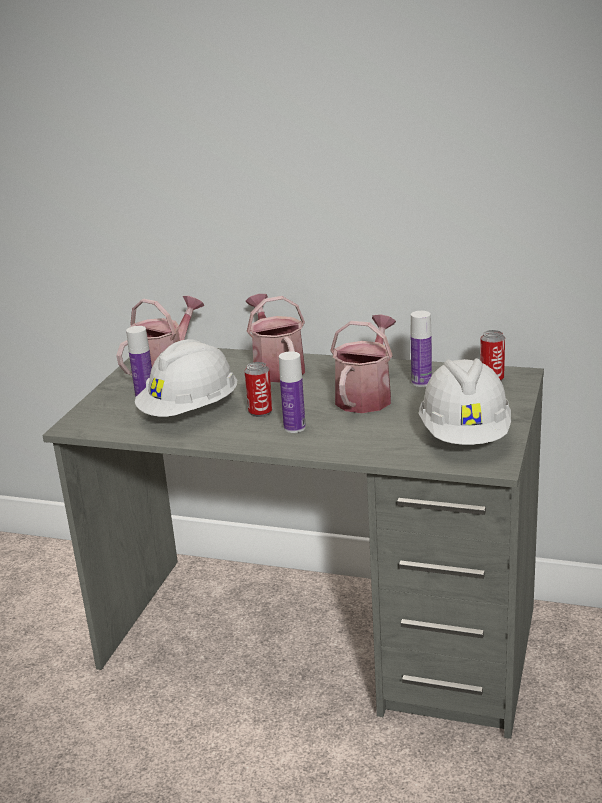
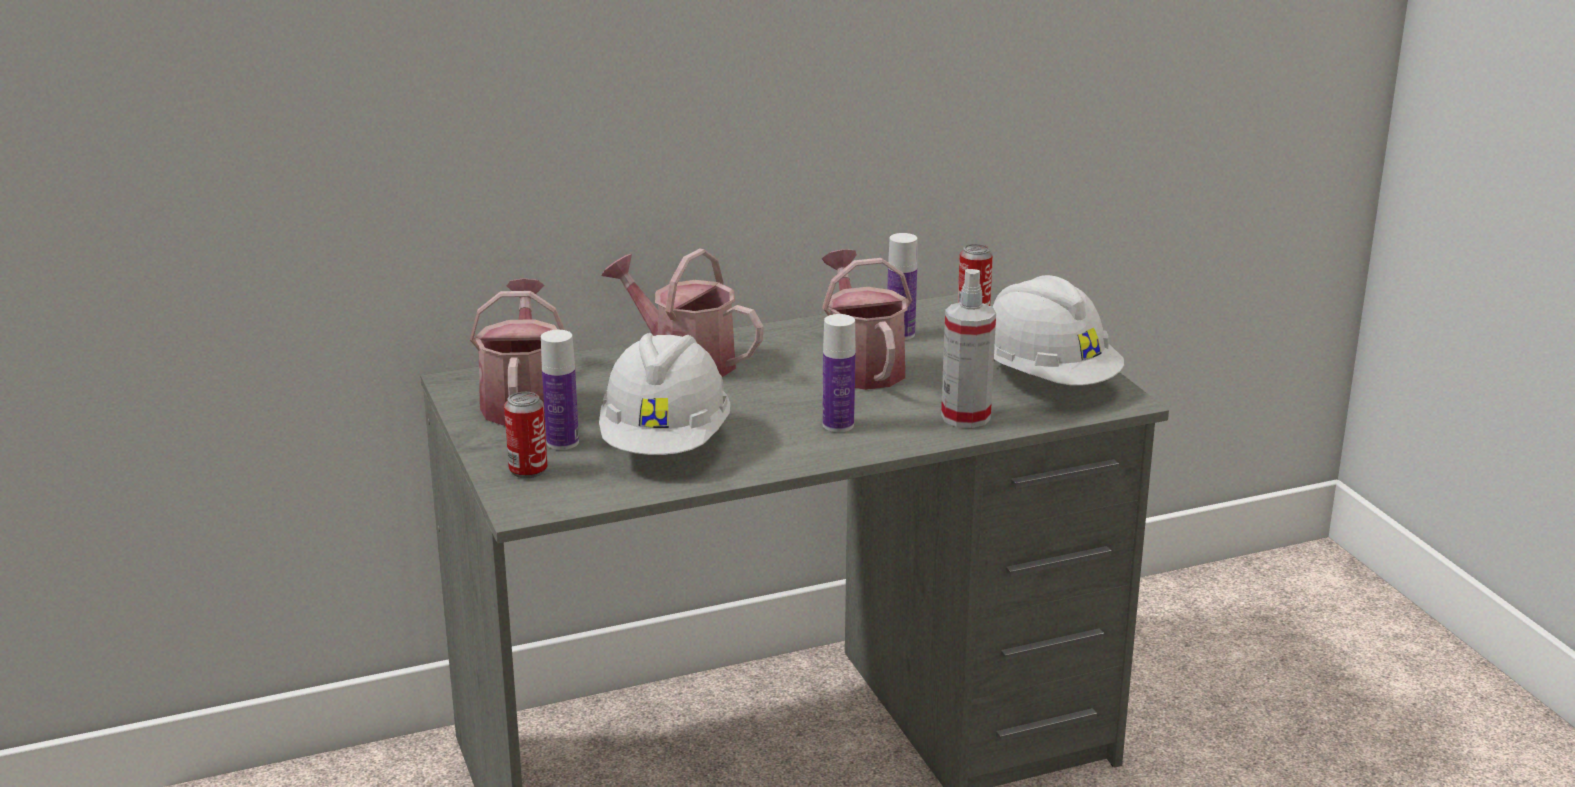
camera: 40 degrees left, 0 degrees up
can [244,362,273,417] -> can moved to [504,392,547,478]
none -> spray bottle [941,269,996,428]

